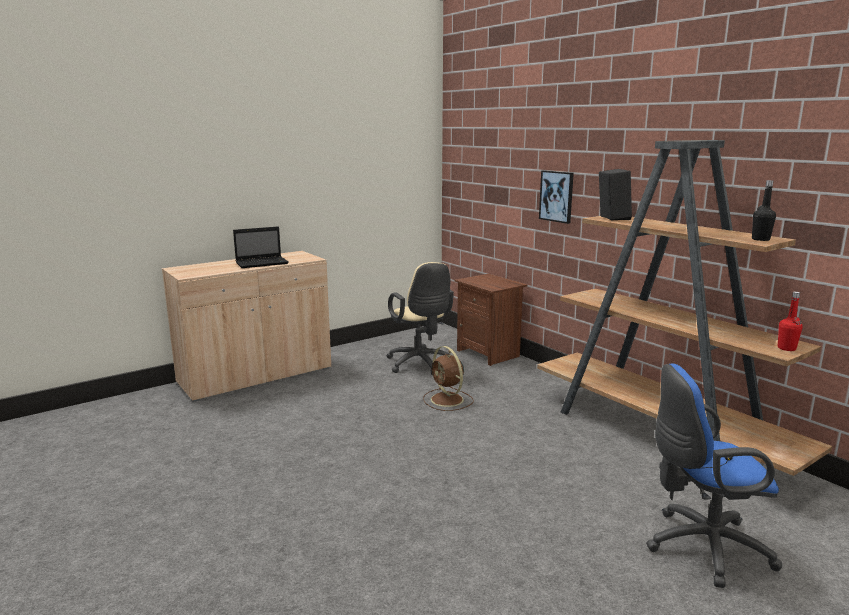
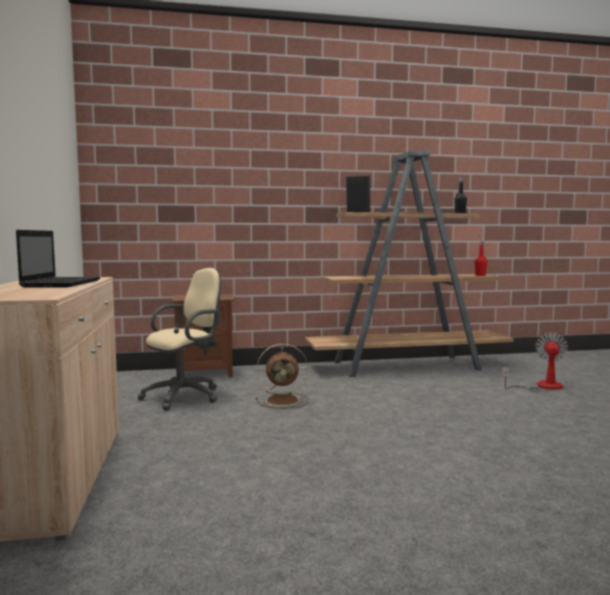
camera: 65 degrees left, 10 degrees down
beige office chair [386,262,454,375] -> beige office chair turned 45 degrees counterclockwise [137,268,221,411]
picture [539,170,574,224] -> none
blue office chair [646,364,782,588] -> fan [502,333,568,392]

